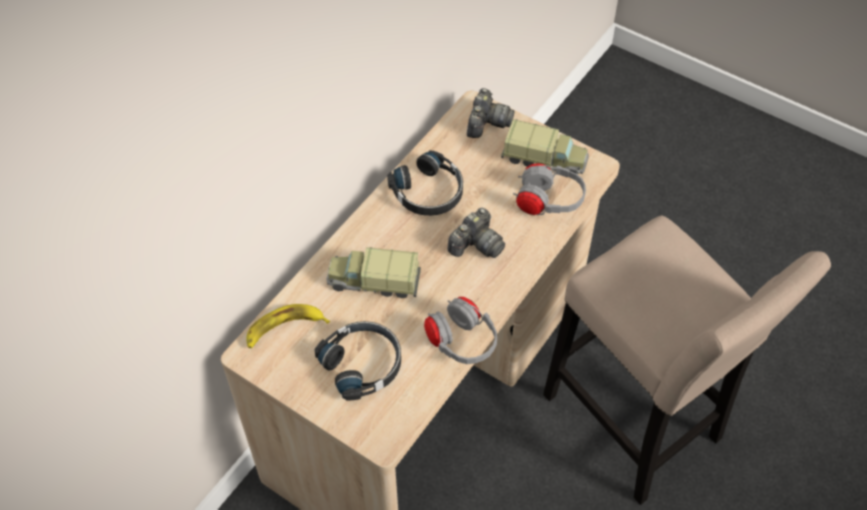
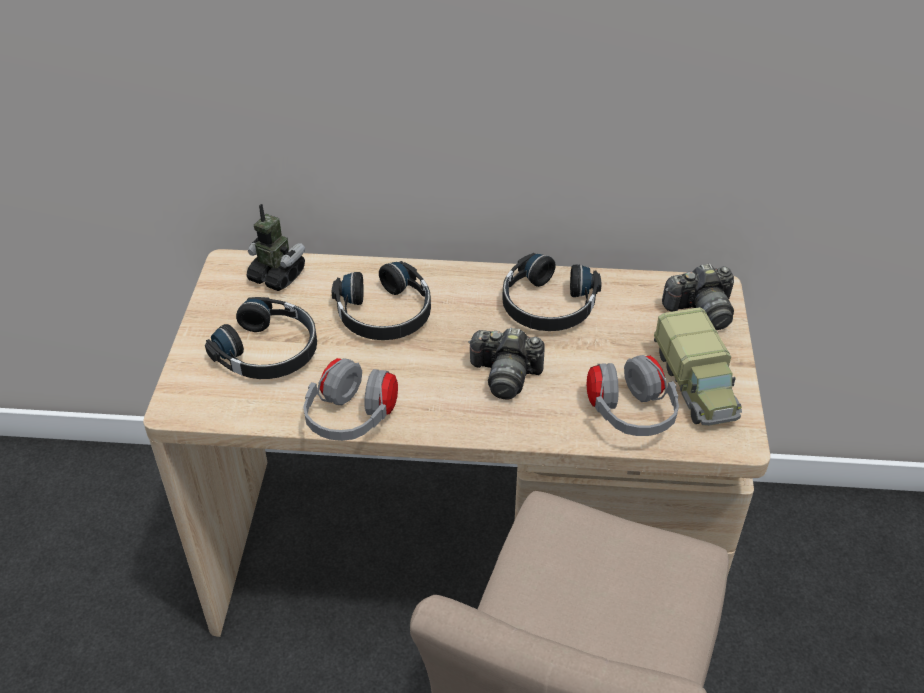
camera: 60 degrees right, 10 degrees down
banana [246,304,330,348] -> toy robot [246,204,305,291]
toy truck [327,247,421,298] -> black headphones [331,261,431,340]

